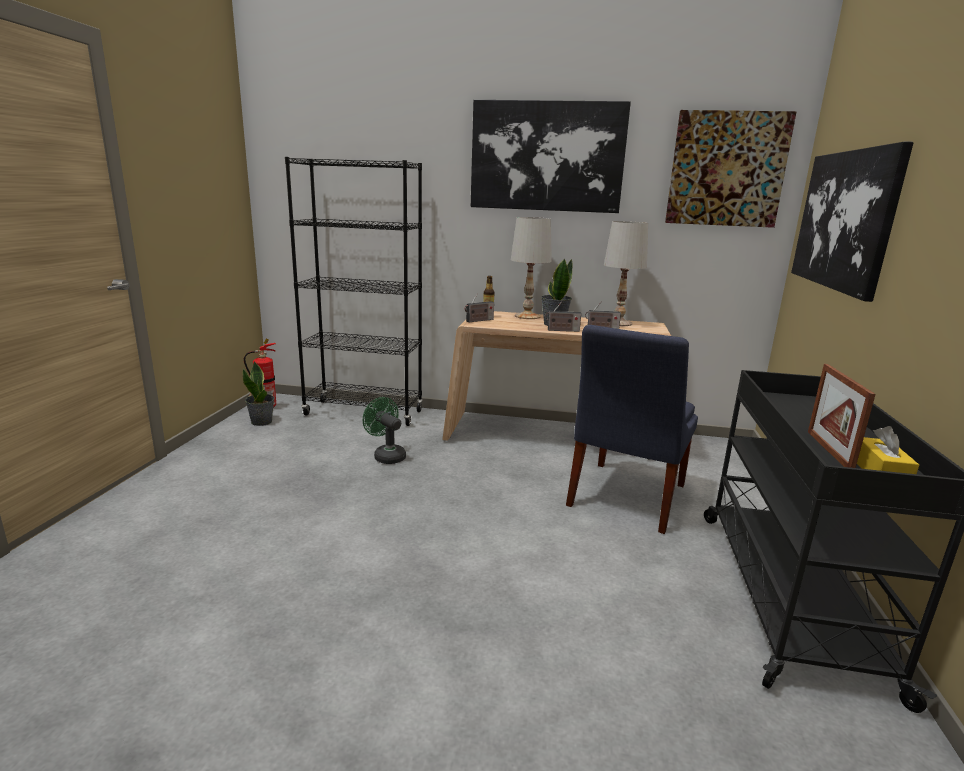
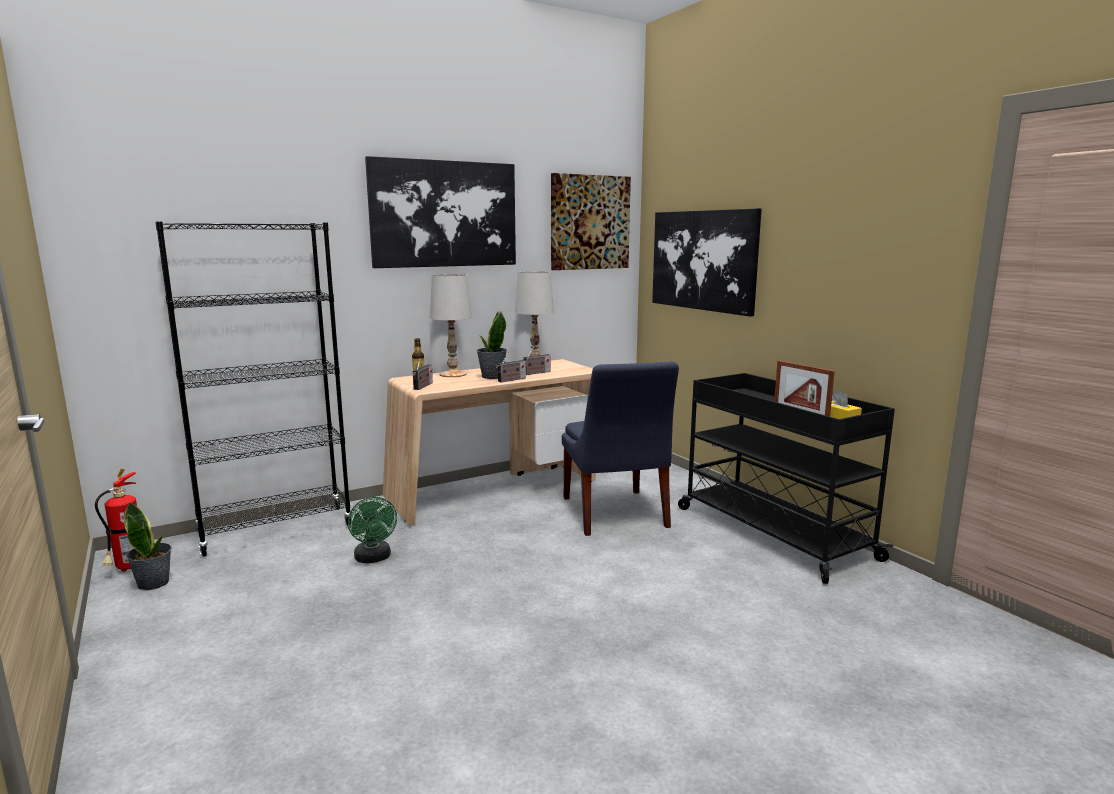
camera: 40 degrees left, 5 degrees down
green fan [363,397,406,464] -> green fan turned 120 degrees counterclockwise [348,497,397,563]

